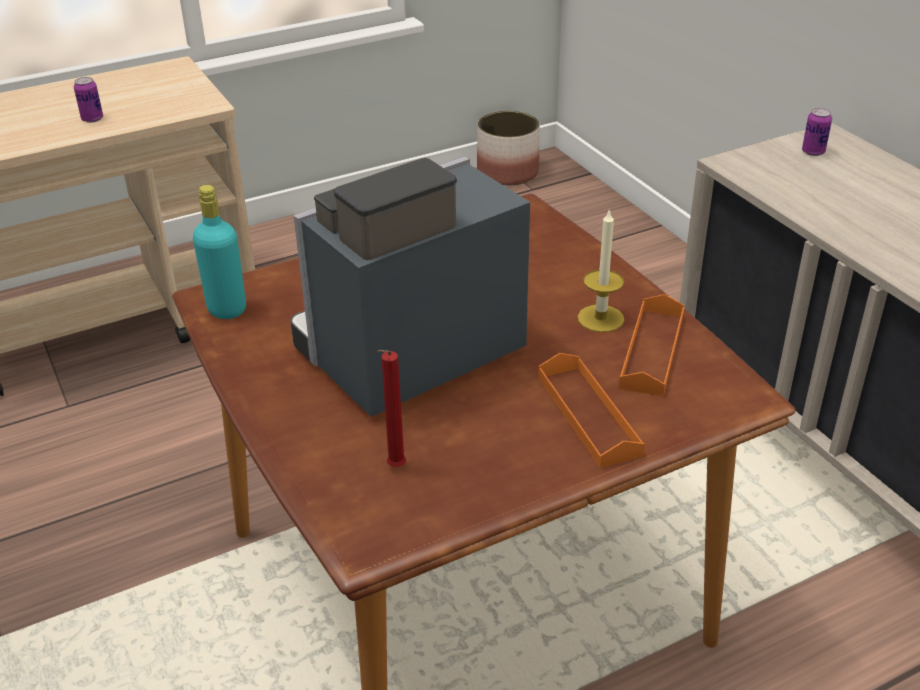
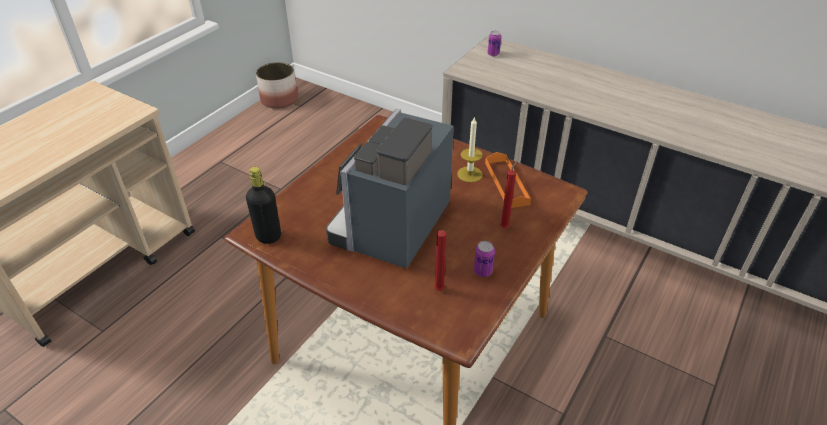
camera: 30 degrees left, 5 degrees up
can [74,77,103,123] -> can moved to [474,241,495,277]
turquoise bottle [193,185,246,319] -> black bottle [246,167,281,244]
orange tray [538,353,645,468] -> red candle [500,161,517,228]

